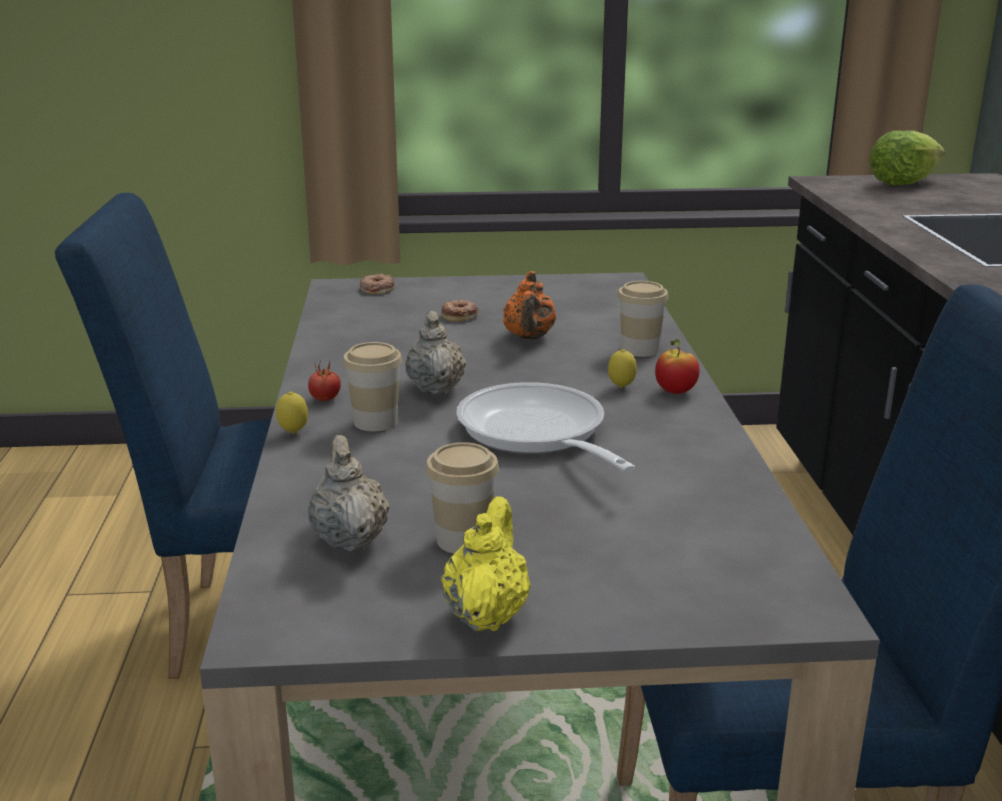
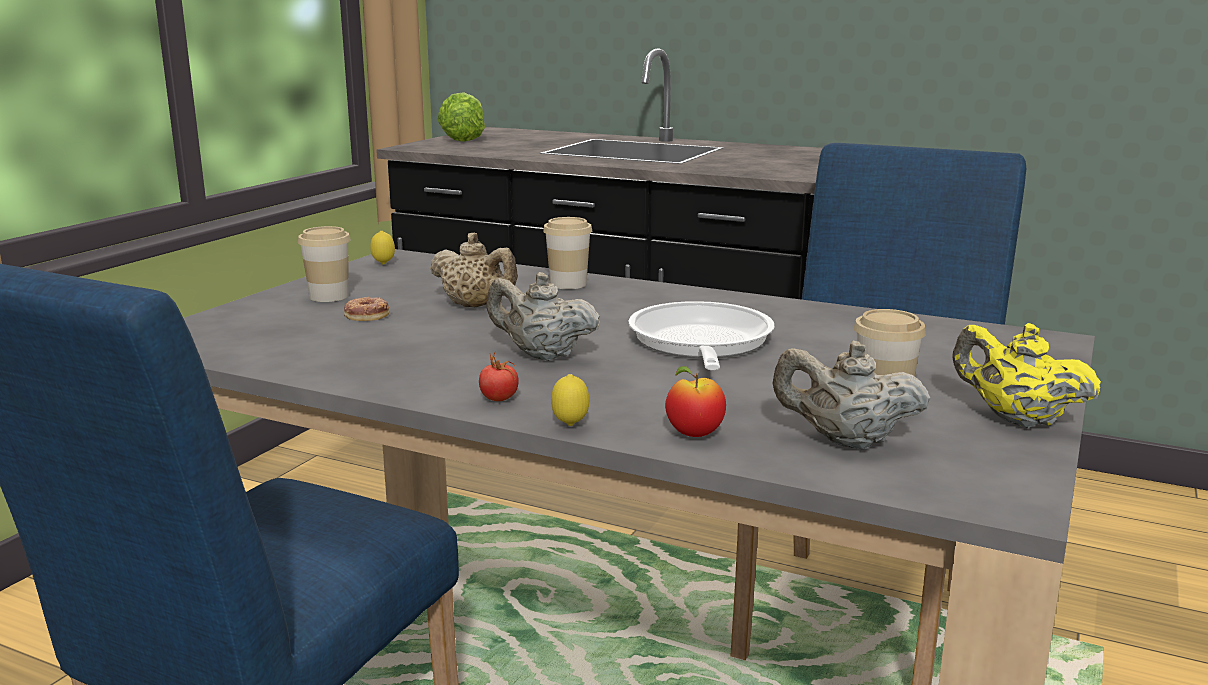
camera: 60 degrees left, 5 degrees down
cup [343,342,402,431] -> cup moved to [298,226,351,302]
donut [360,274,395,294] -> none
frying pan [456,382,635,472] -> frying pan turned 90 degrees clockwise [628,301,774,370]
orange teapot [503,271,556,339] -> beige teapot [430,233,518,308]
lemon [608,349,637,388] -> lemon moved to [370,231,395,264]
apple [655,339,700,394] -> apple moved to [665,366,726,437]

